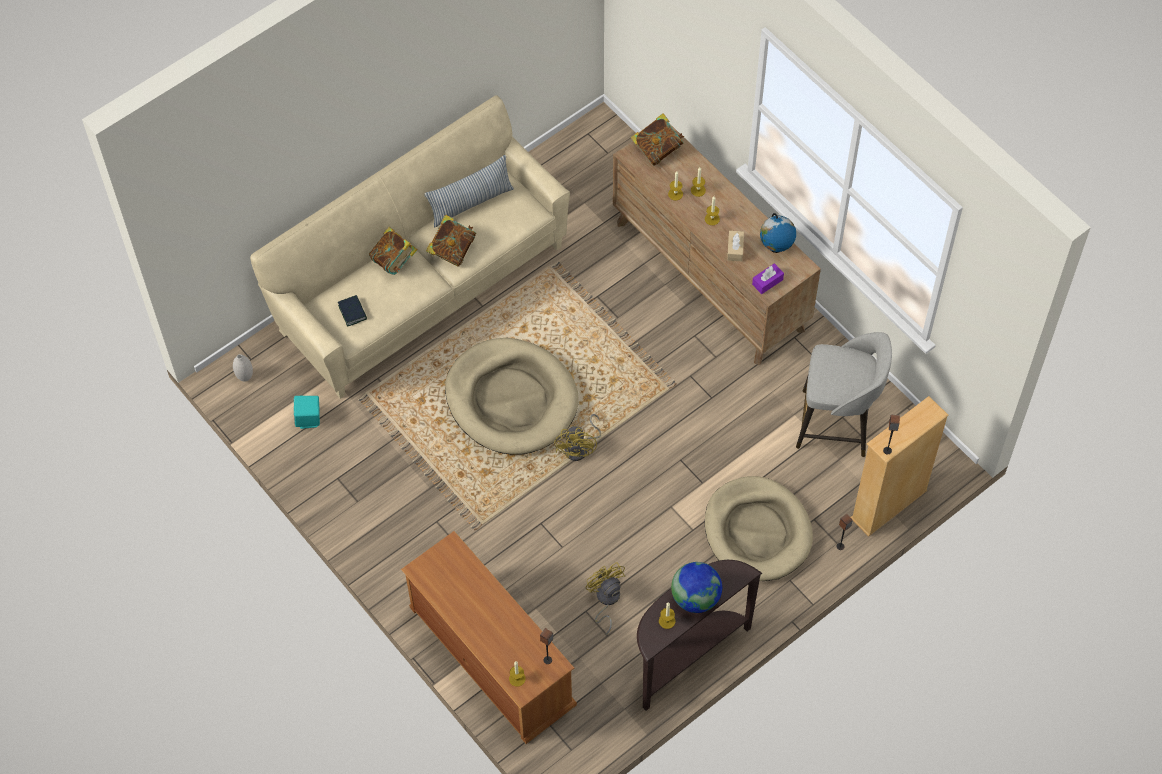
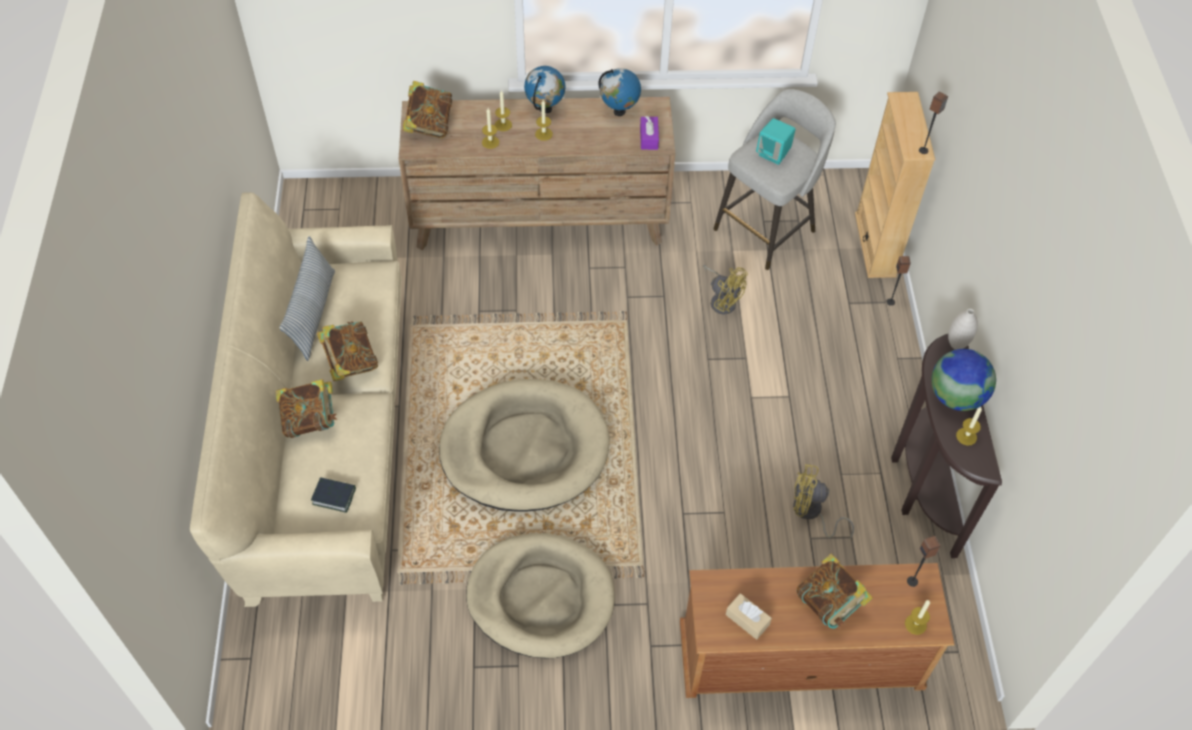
camera: 55 degrees left, 5 degrees down
white vase [233,354,253,382] -> white vase moved to [948,309,978,350]
turquoise speaker [294,396,320,429] -> turquoise speaker moved to [756,118,796,165]
yellow fan [554,414,601,461] -> yellow fan moved to [703,265,748,314]
beige dog bed [705,476,813,581] -> beige dog bed moved to [466,533,615,659]
beige tissue box [727,231,744,261] -> beige tissue box moved to [726,593,772,640]
none -> globe [524,66,566,113]
none -> book [797,554,873,629]

